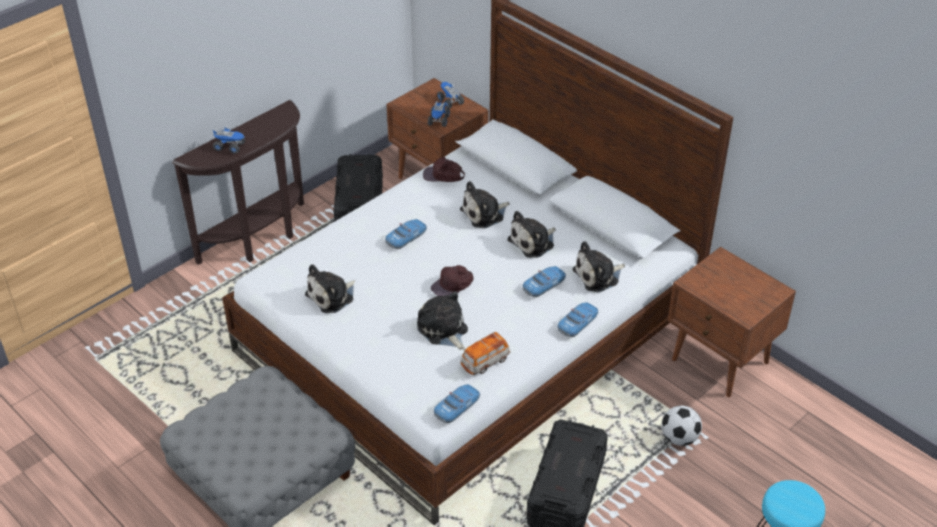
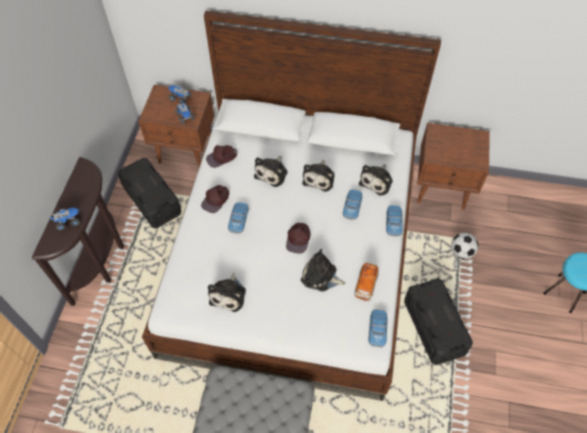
camera: 35 degrees left, 15 degrees up
none -> brown cap [201,185,229,213]

